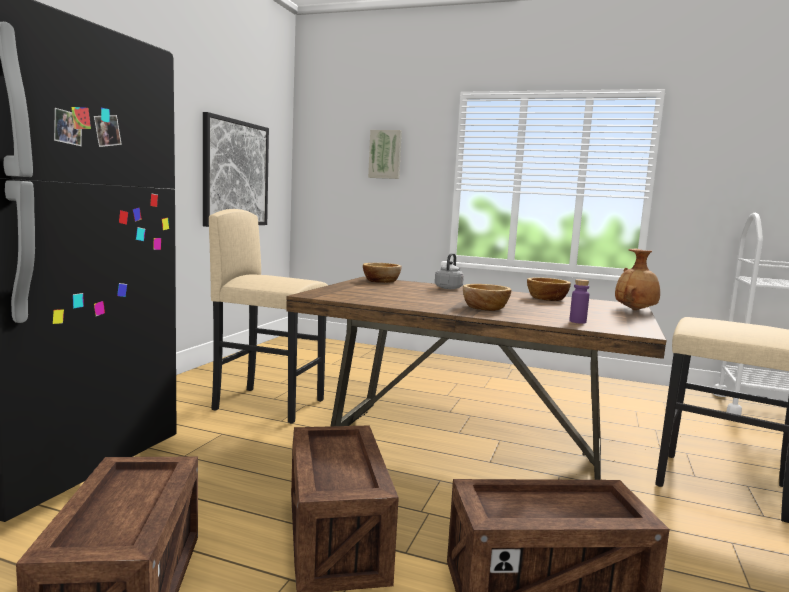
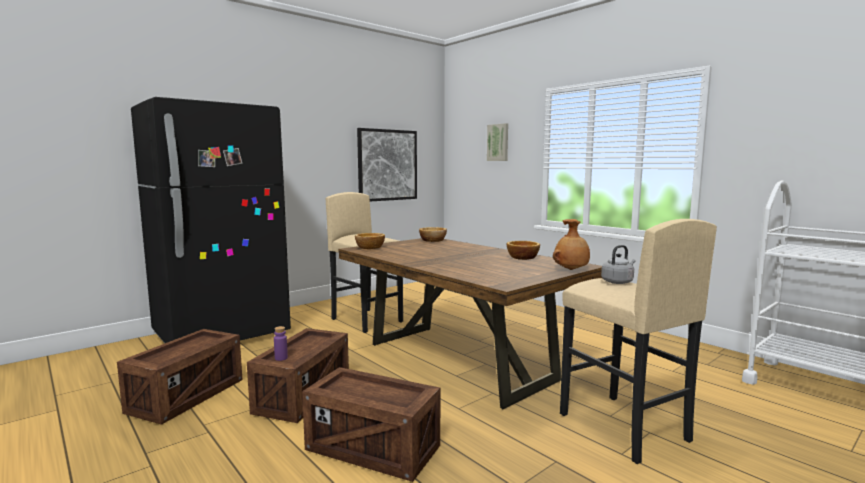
camera: 30 degrees right, 0 degrees up
grey kettle [435,253,464,289] -> grey kettle moved to [601,245,635,284]
bowl [463,284,512,311] -> bowl moved to [355,233,385,249]
purple bottle [569,279,589,324] -> purple bottle moved to [274,326,288,361]

